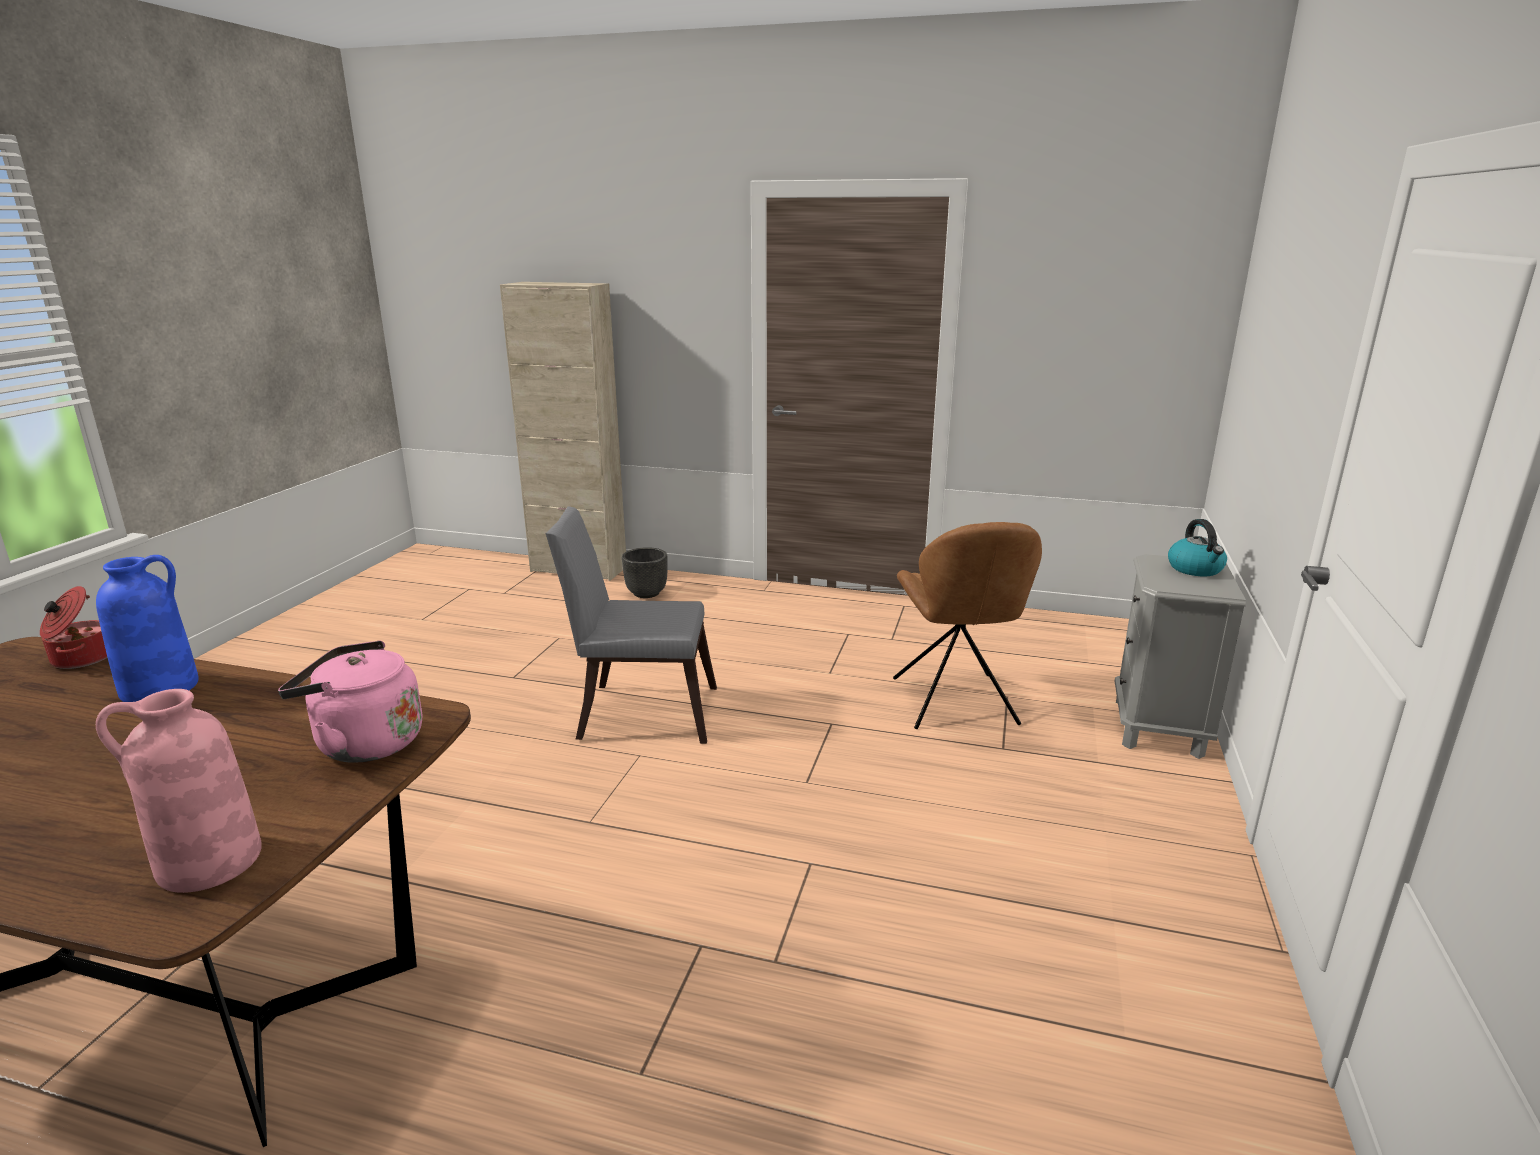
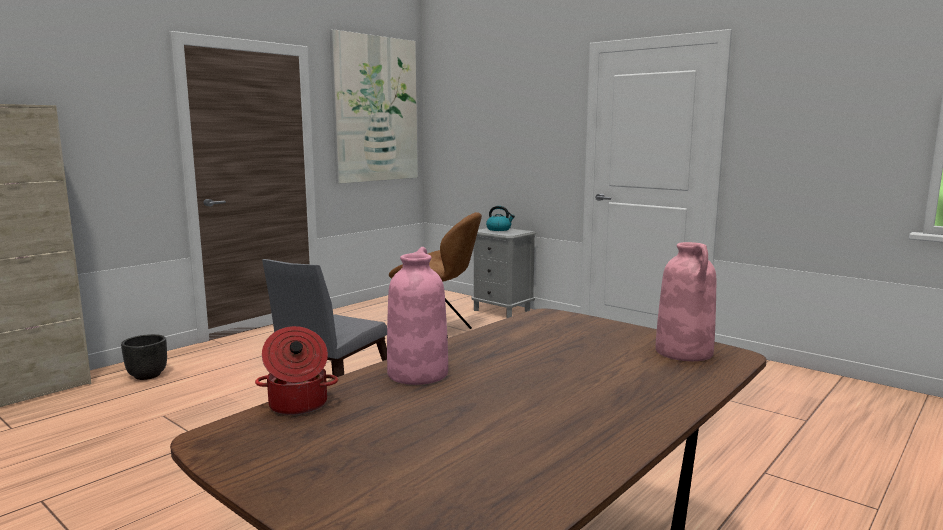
camera: 65 degrees left, 10 degrees down
blue vase [96,555,199,702] -> pink vase [387,247,448,385]
pink kettle [278,640,422,763] -> none
none -> picture [330,29,418,184]

